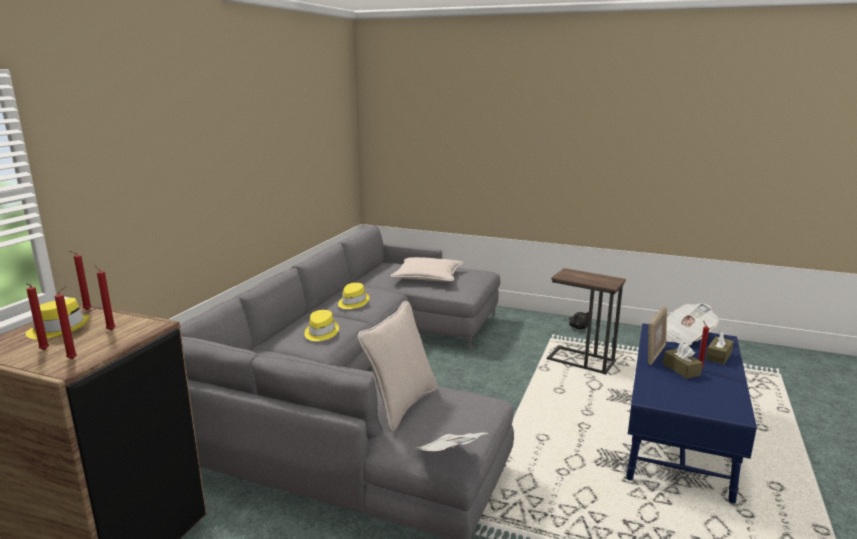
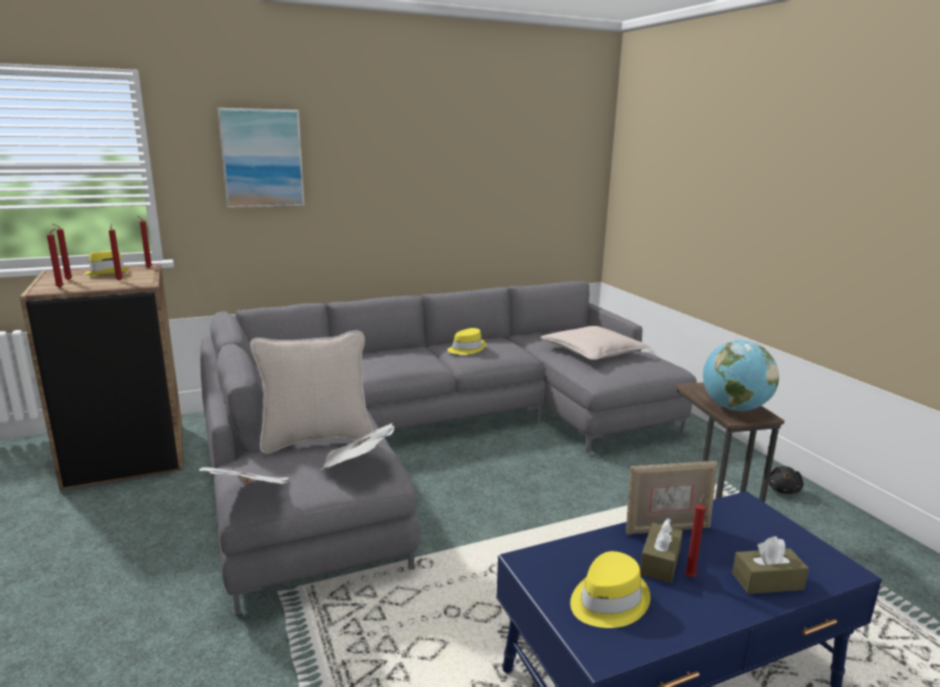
camera: 45 degrees right, 0 degrees up
yellow hat [304,310,339,341] -> yellow hat moved to [570,551,650,628]
newspaper [666,303,719,345] -> newspaper moved to [320,423,395,470]
none -> picture [218,108,305,208]
none -> globe [703,340,779,411]

